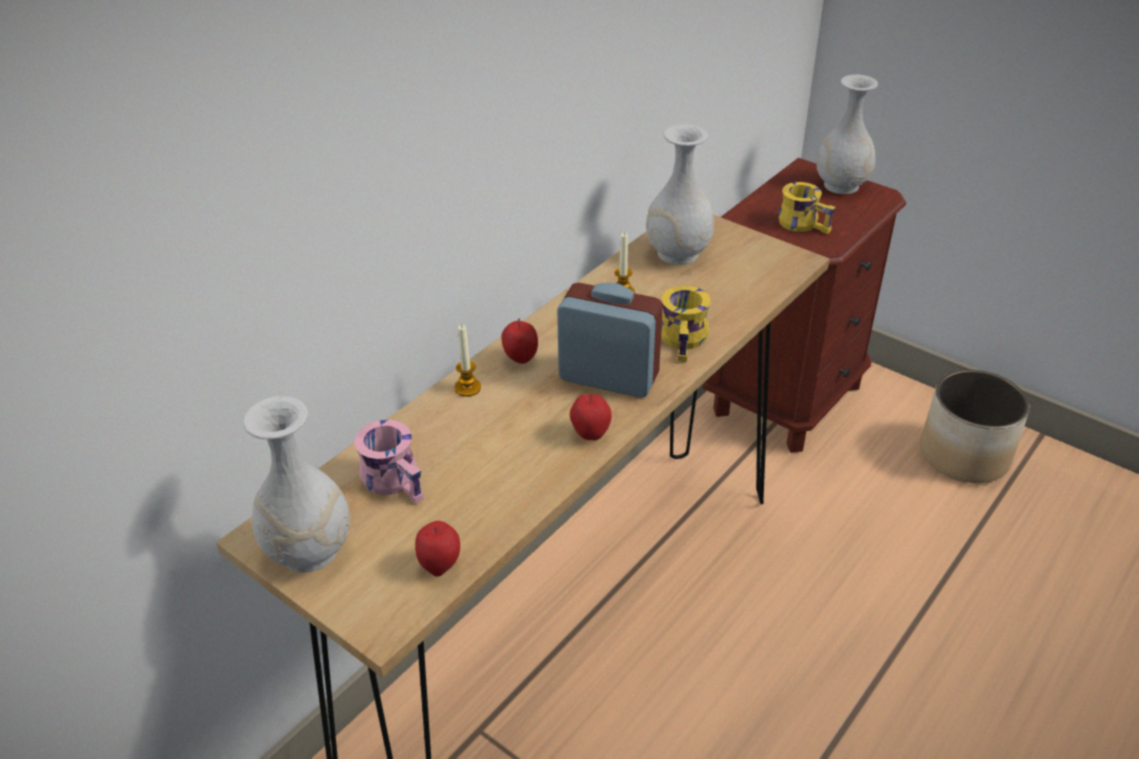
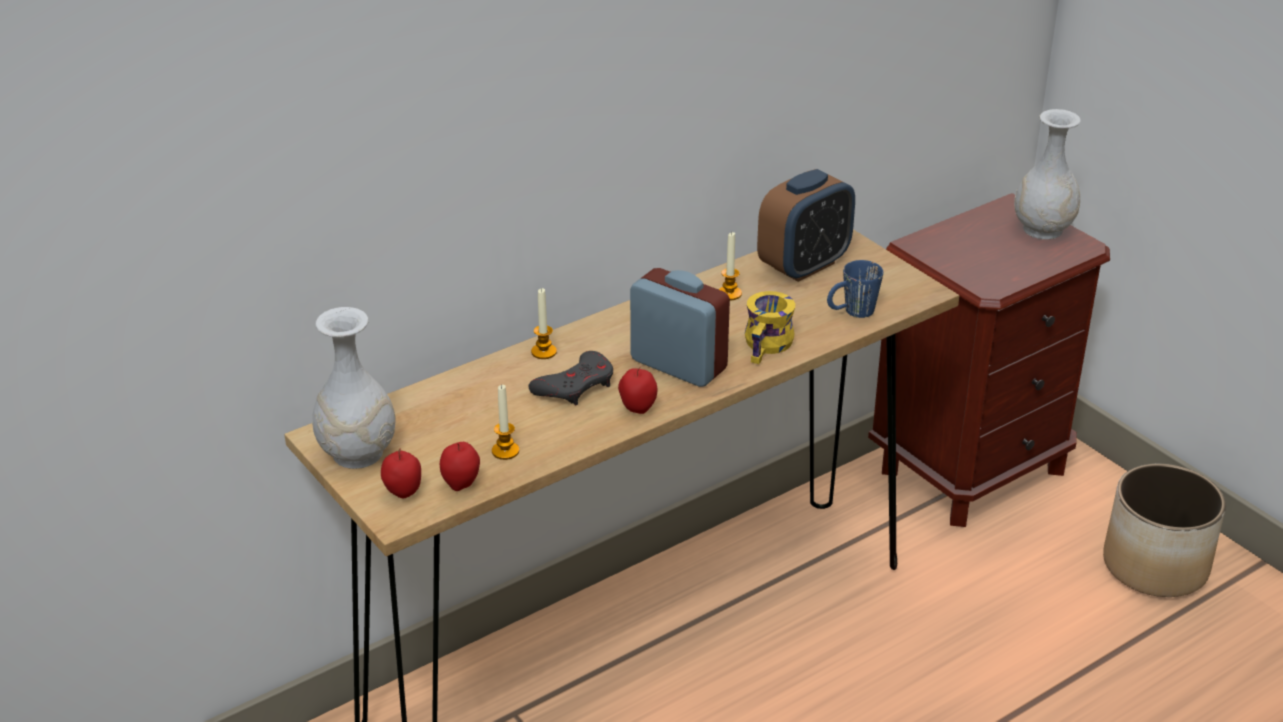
camera: 15 degrees right, 5 degrees down
pink mug [354,420,424,504] -> none
apple [501,318,538,364] -> apple moved to [381,449,421,498]
white vase [646,124,714,265] -> alarm clock [757,169,855,282]
yellow mug [778,182,836,234] -> none
none -> candle [492,384,519,460]
none -> grey game controller [529,351,613,405]
none -> blue mug [827,260,883,318]

